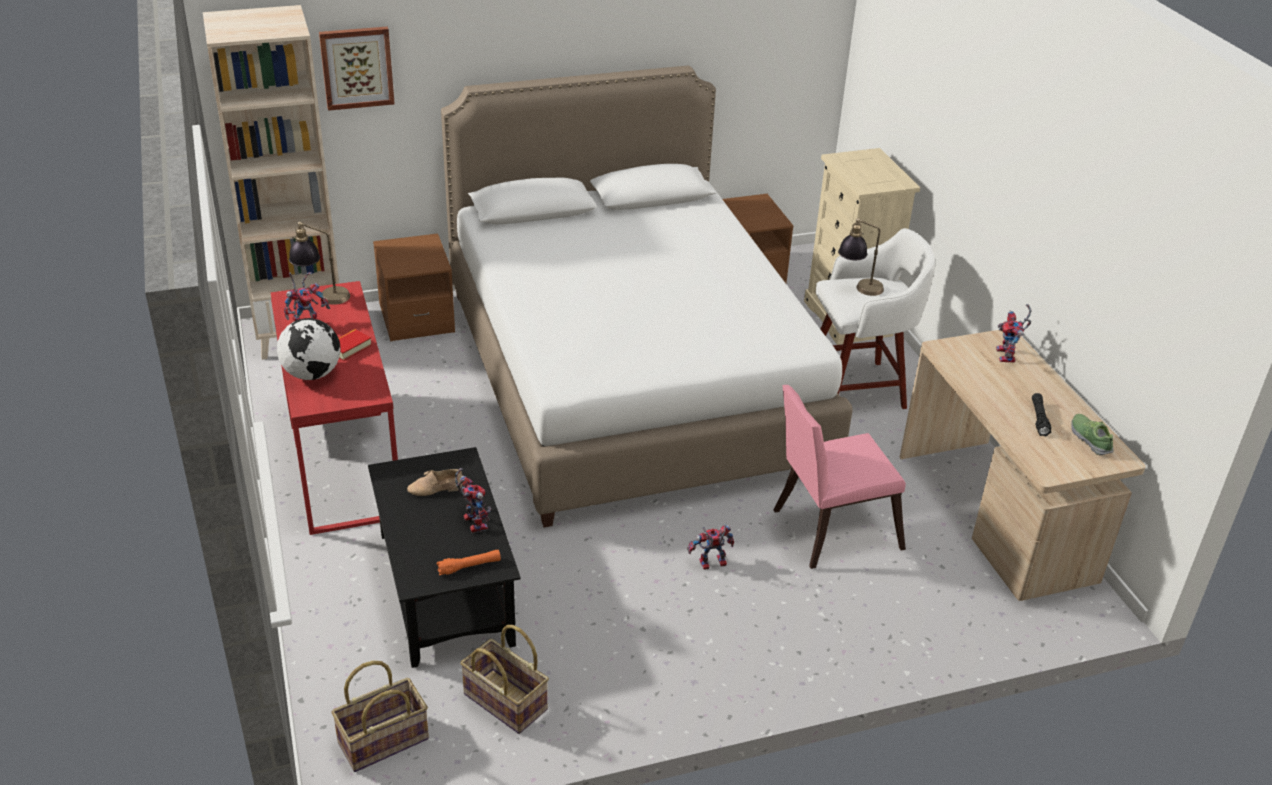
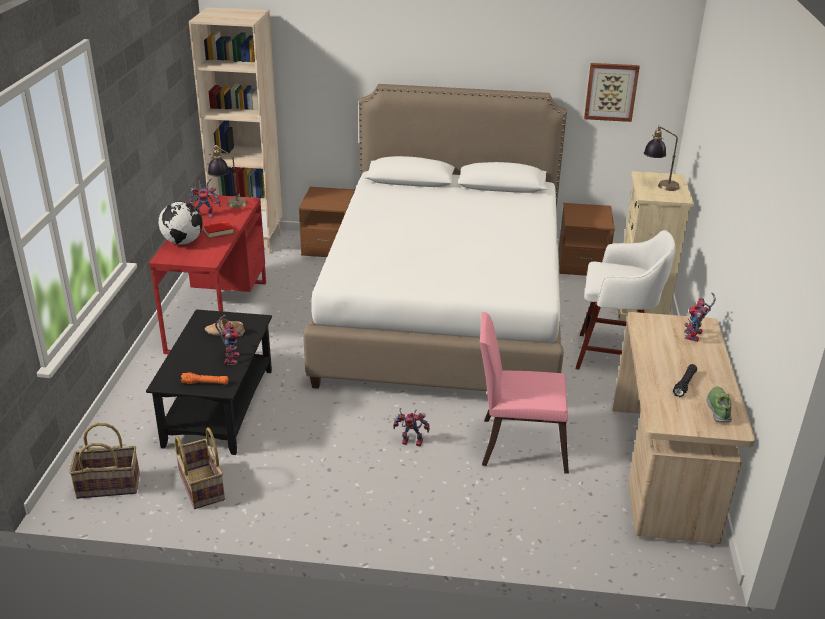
camera: 25 degrees right, 5 degrees down
picture [319,27,395,111] -> picture moved to [584,63,640,122]
table lamp [838,218,884,296] -> table lamp moved to [644,125,680,191]

